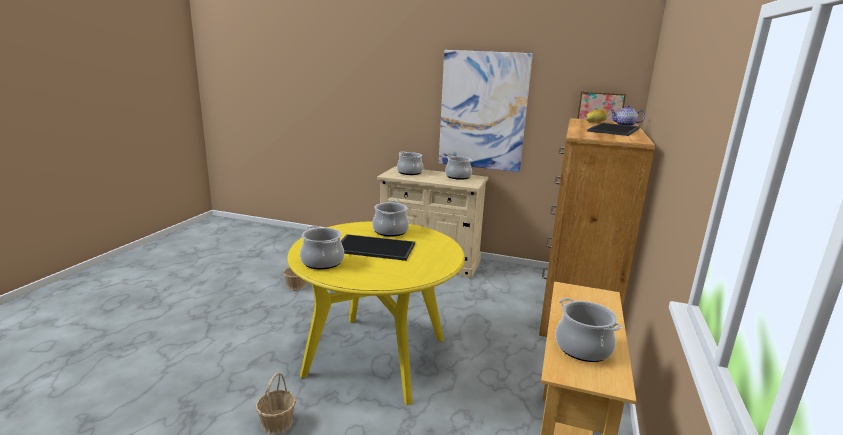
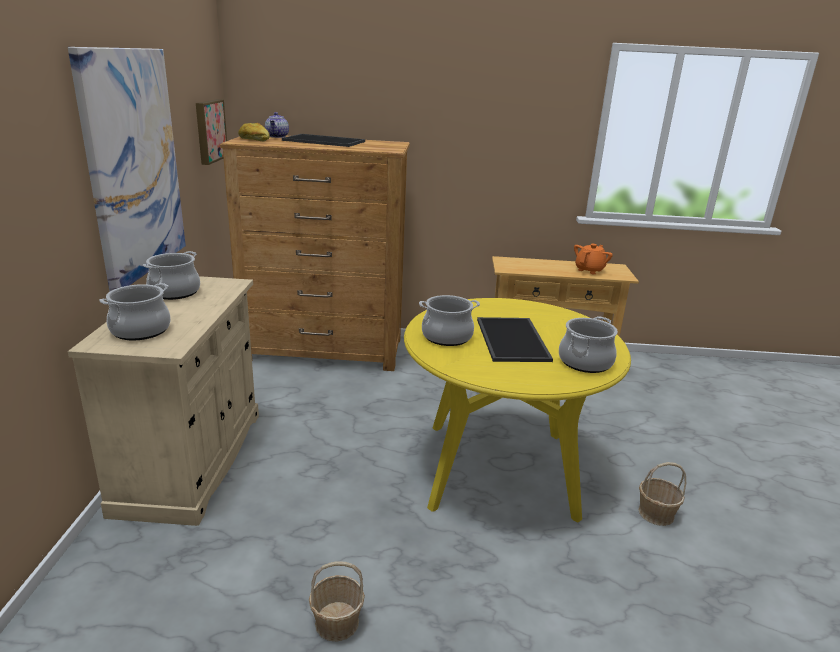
camera: 105 degrees left, 5 degrees up
cooking pot [555,298,622,362] -> orange teapot [574,244,613,274]

